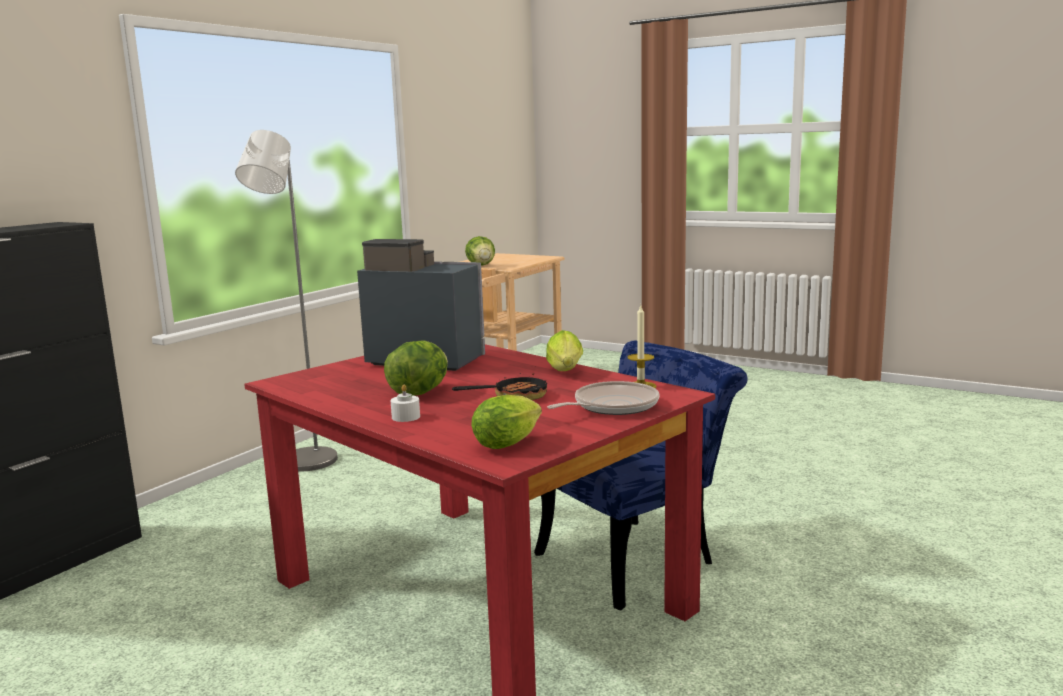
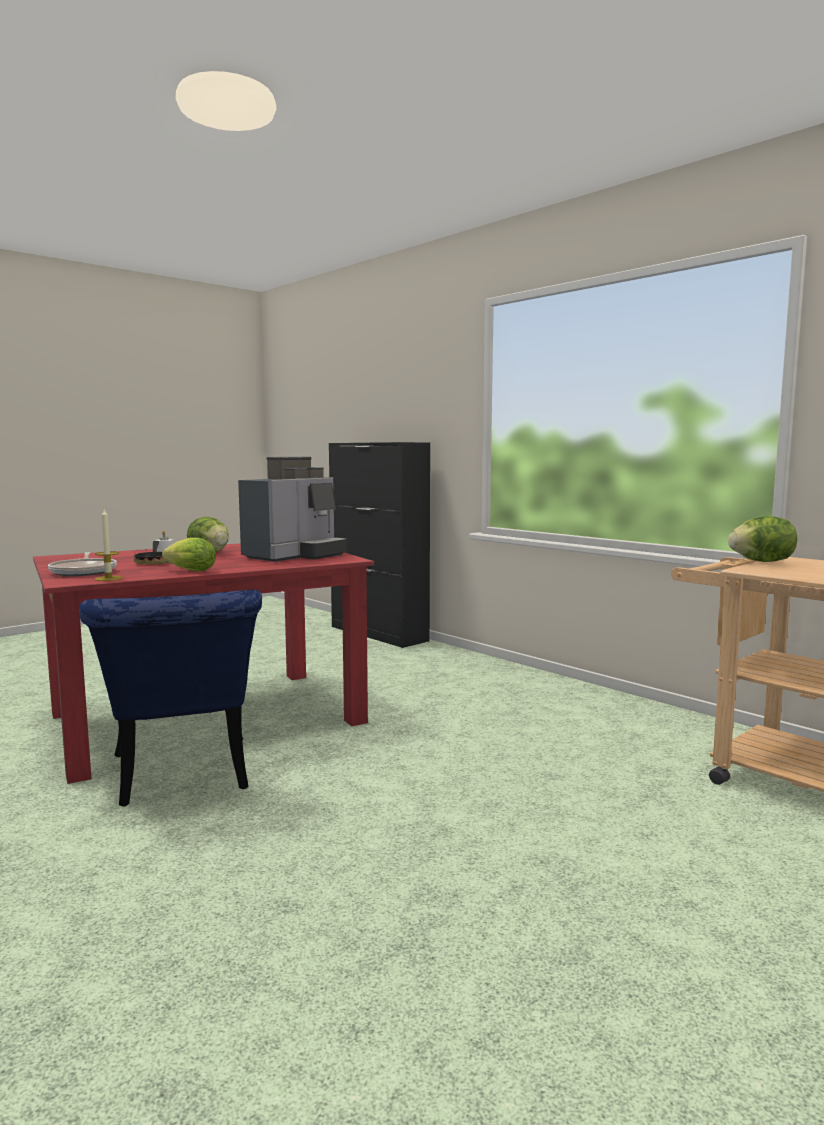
camera: 105 degrees right, 5 degrees down
grey floor lamp [235,130,338,472] -> none
lettuce [471,395,542,449] -> none

